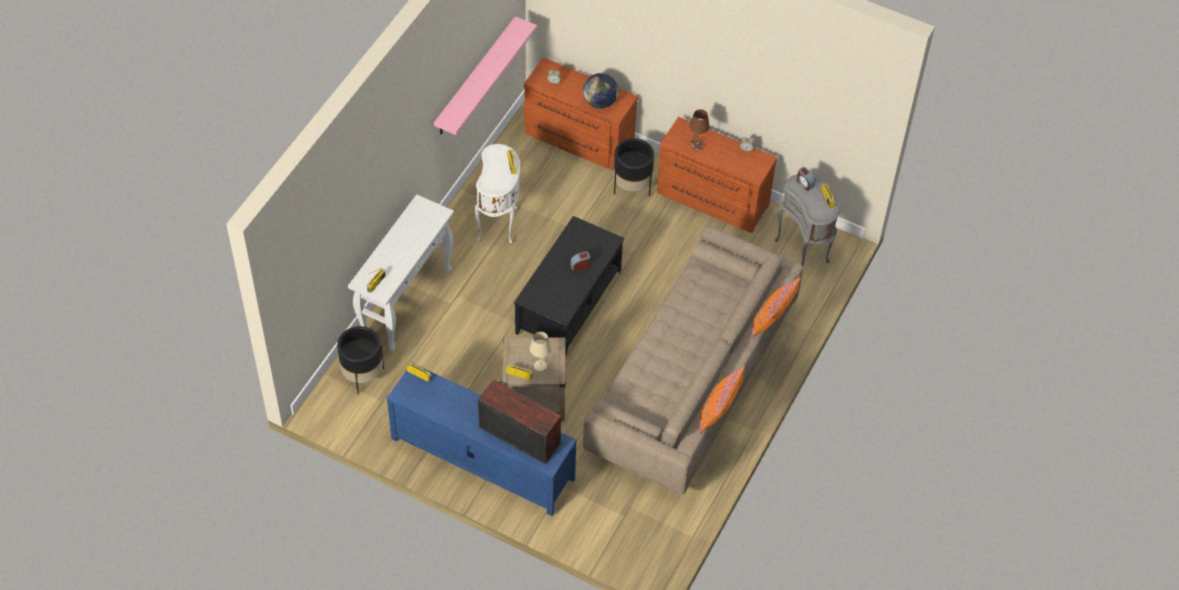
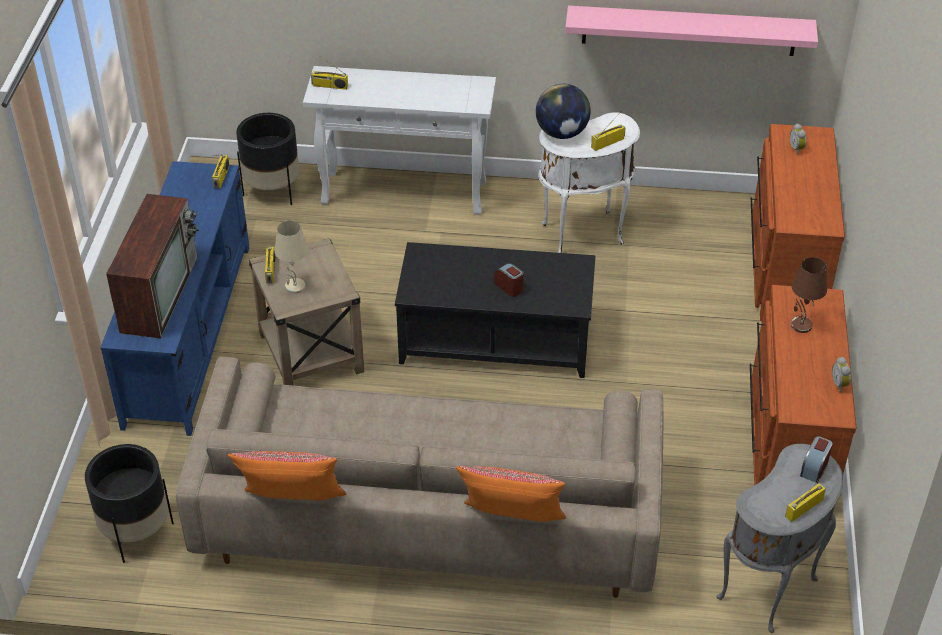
camera: 70 degrees right, 10 degrees down
globe [583,73,618,108] -> globe moved to [536,84,591,139]
black planter [613,138,654,196] -> black planter moved to [85,444,174,563]

